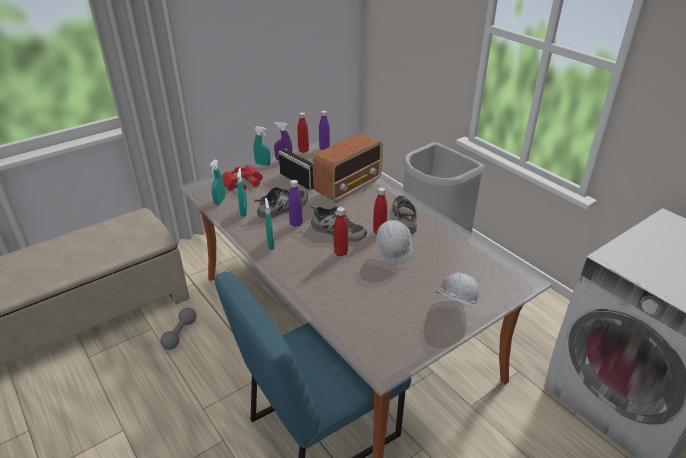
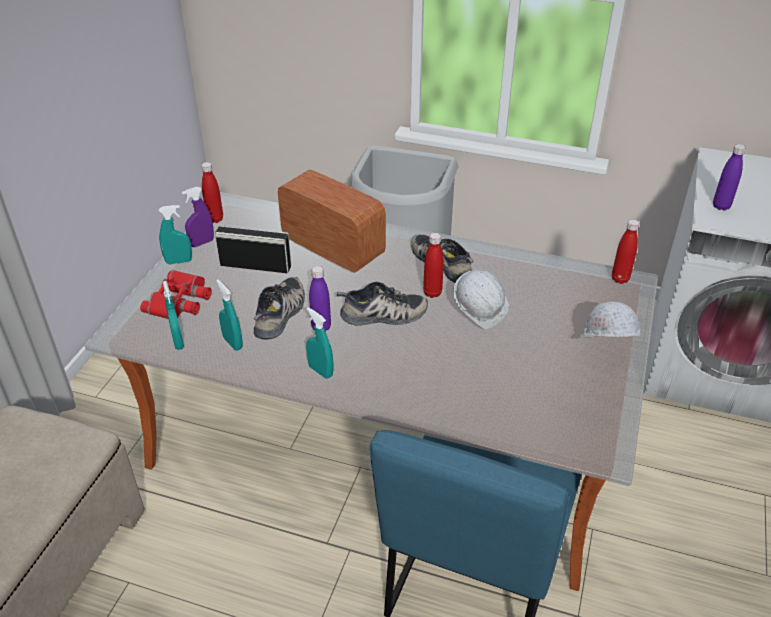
camera: 35 degrees left, 5 degrees up
grey dumbbell [160,308,196,350] -> none
radio [312,133,383,202] -> radio turned 60 degrees counterclockwise [278,170,386,272]
purple bottle [319,110,330,150] -> purple bottle moved to [713,144,746,210]
red bottle [334,207,348,257] -> red bottle moved to [612,219,639,284]

